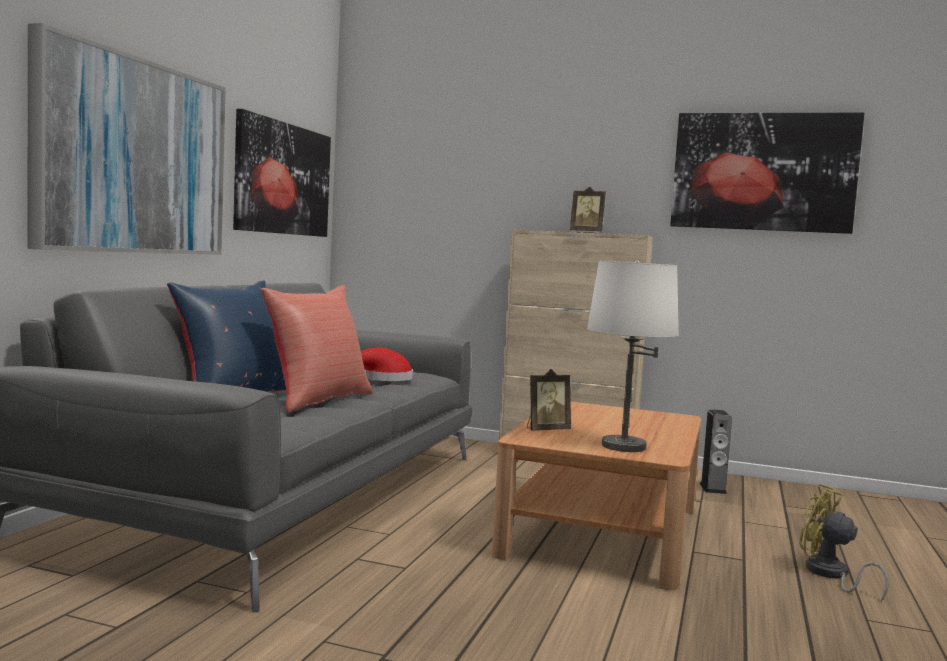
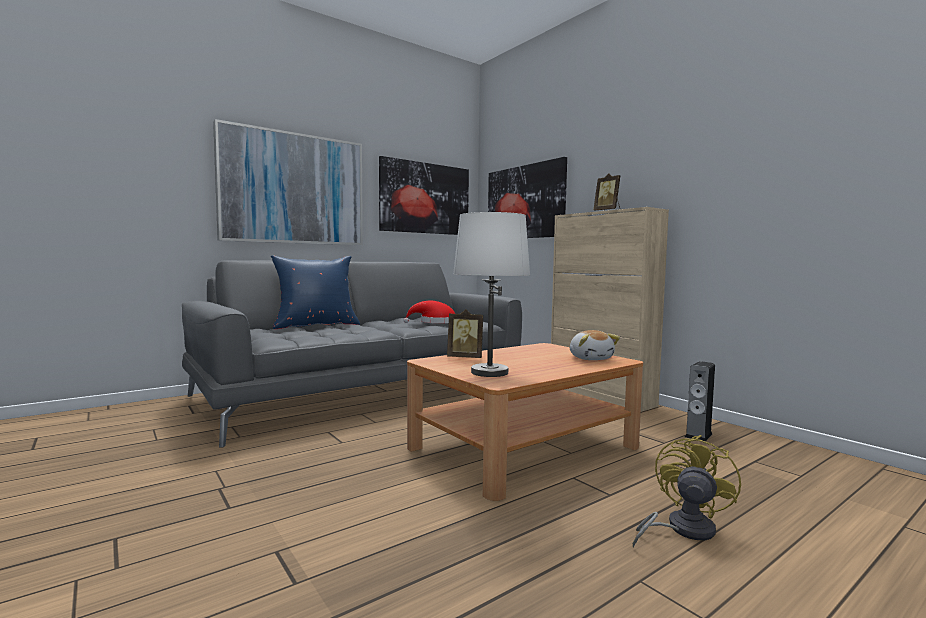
camera: 35 degrees right, 0 degrees up
red pillow [261,285,373,412] -> none
picture [670,113,865,234] -> picture moved to [488,157,567,238]
yellow fan [799,484,889,602] -> yellow fan turned 45 degrees clockwise [633,435,741,548]
none -> plush toy [570,330,620,360]

